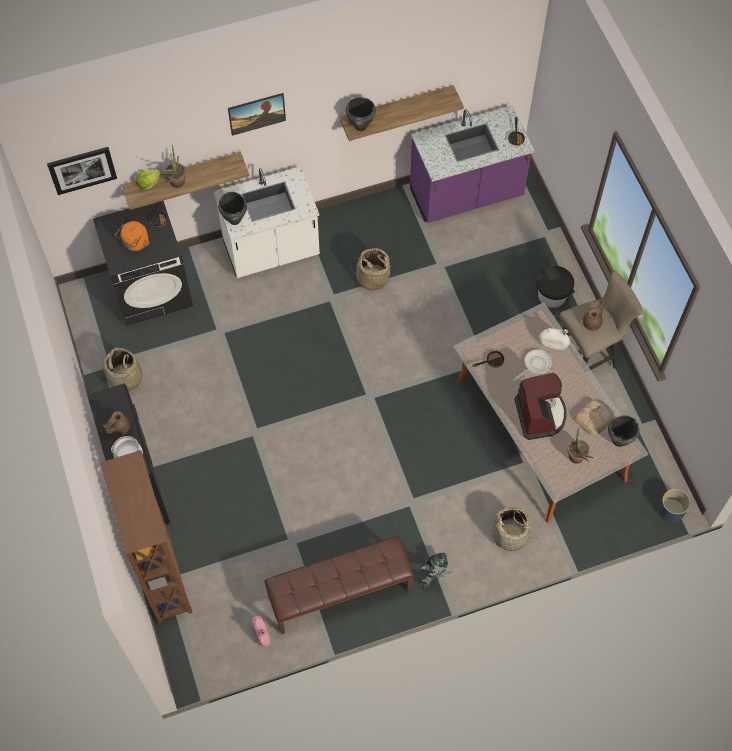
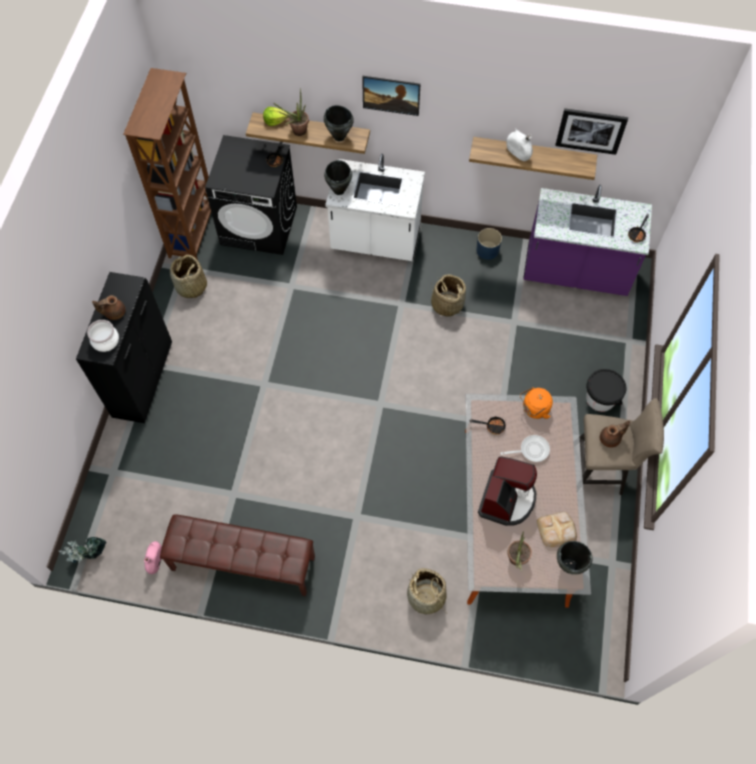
camera: 30 degrees right, 0 degrees up
picture [47,147,117,195] -> picture moved to [555,108,628,155]
brown bookcase [100,450,193,624] -> brown bookcase moved to [123,68,211,260]
orange kettle [115,221,149,251] -> orange kettle moved to [520,387,553,419]
black cooking pot [346,97,376,131] -> black cooking pot moved to [324,105,354,141]
potted plant [421,553,452,588] -> potted plant moved to [59,537,106,563]
white vase [539,328,570,350] -> white vase moved to [506,128,533,161]
blue planter [658,489,690,523] -> blue planter moved to [476,228,502,260]

